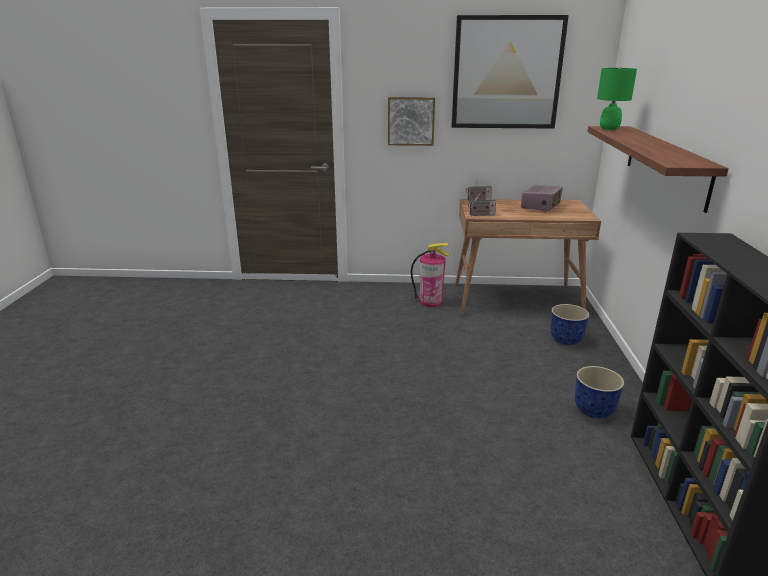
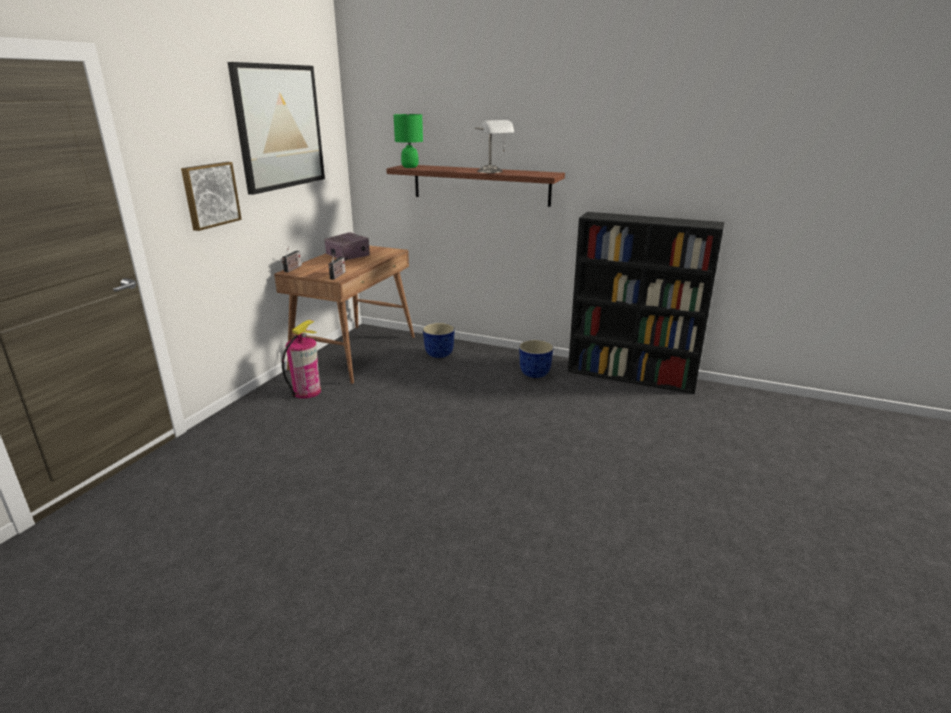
camera: 70 degrees left, 0 degrees up
none -> white table lamp [474,120,514,173]

